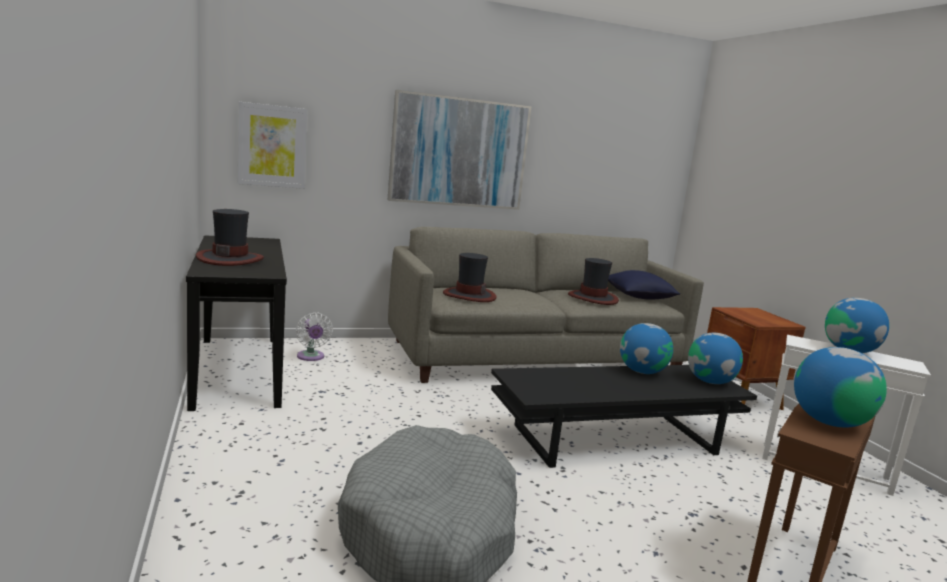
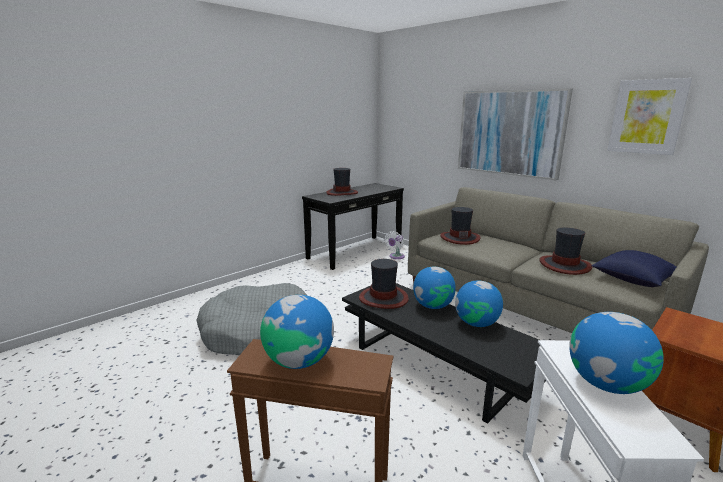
camera: 65 degrees right, 5 degrees up
picture [238,102,308,189] -> picture moved to [607,78,692,155]
globe [688,333,743,384] -> globe moved to [413,267,456,309]
none -> hat [359,259,409,309]

